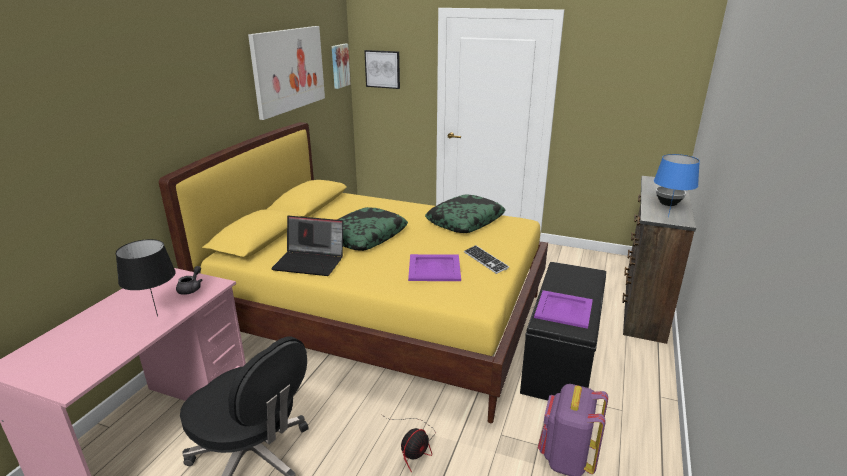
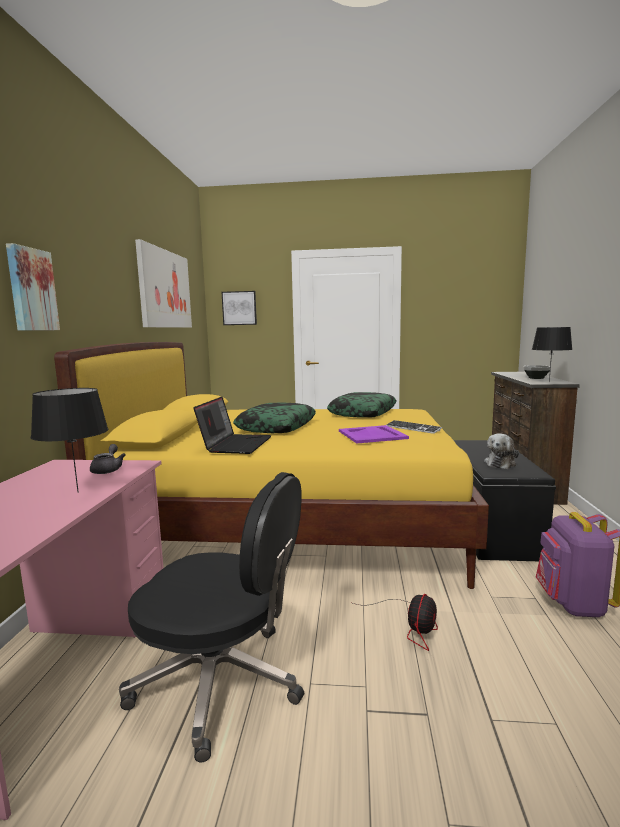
camera: 15 degrees left, 15 degrees down
laptop [271,216,343,276] -> laptop turned 75 degrees counterclockwise [193,397,272,454]
picture [332,44,351,89] -> picture moved to [6,243,60,331]
purple tray [534,290,593,329] -> plush toy [484,433,519,469]
blue table lamp [654,154,700,217] -> black table lamp [532,327,573,382]

